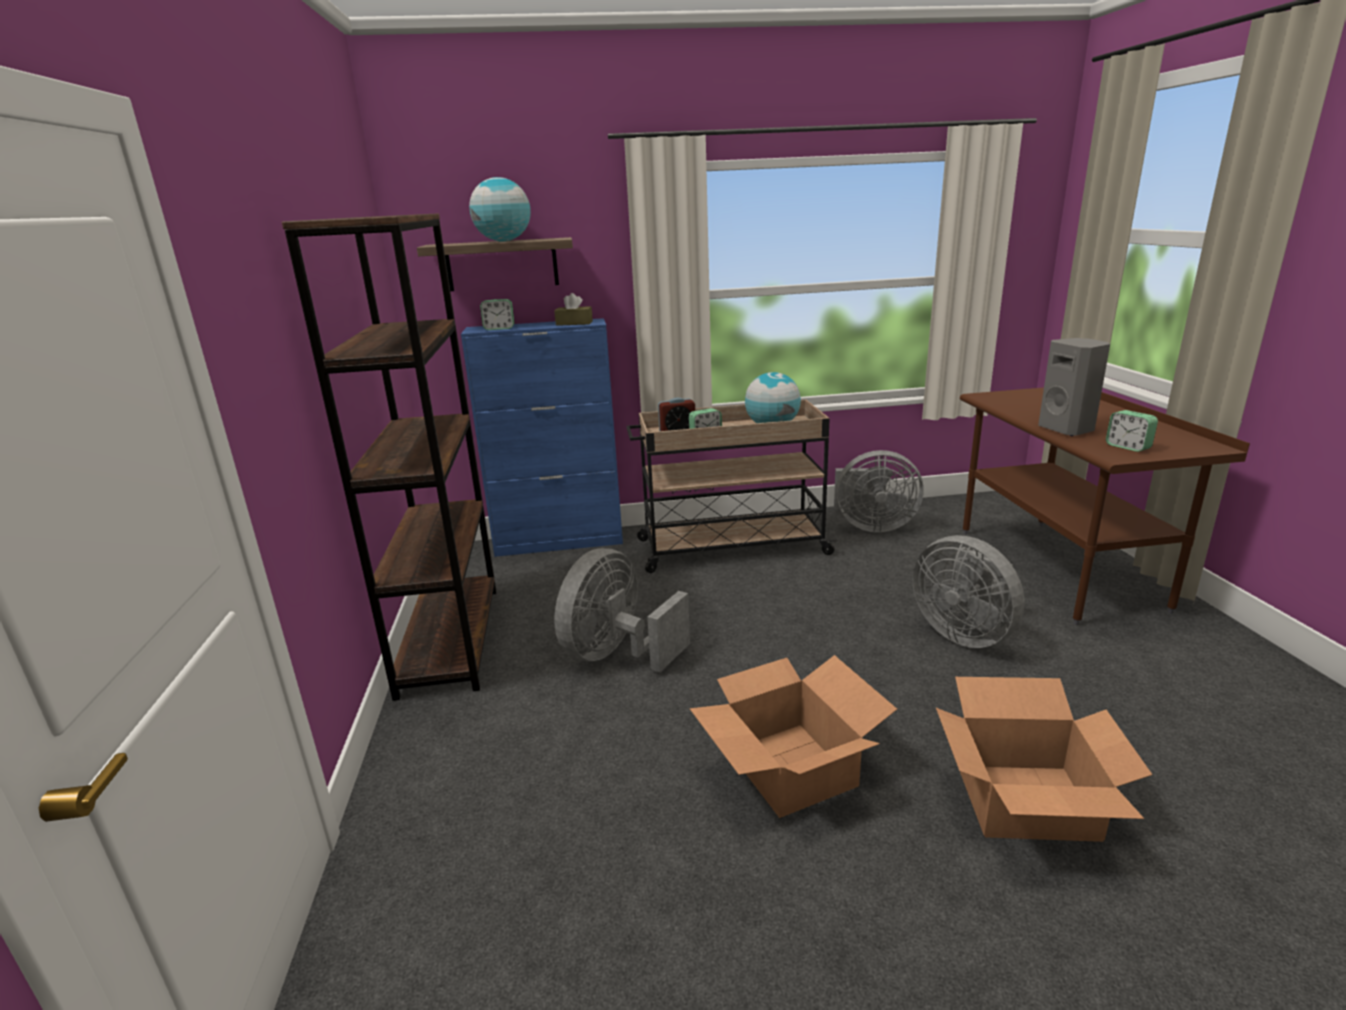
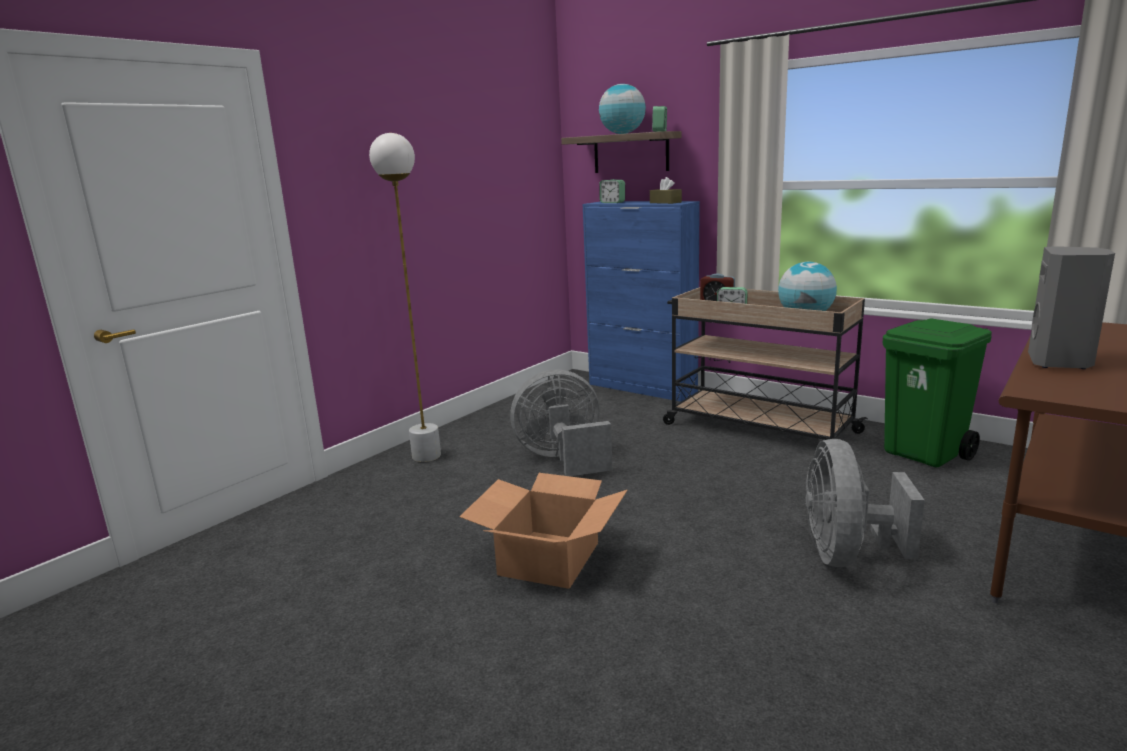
camera: 45 degrees right, 5 degrees down
brown bookcase [282,213,496,701] -> none
grey fan [834,450,924,533] -> green trash can [883,318,992,467]
cardboard box [936,677,1152,842] -> none
alarm clock [1106,410,1158,452] -> alarm clock moved to [652,106,667,132]
none -> white floor lamp [369,133,441,462]

